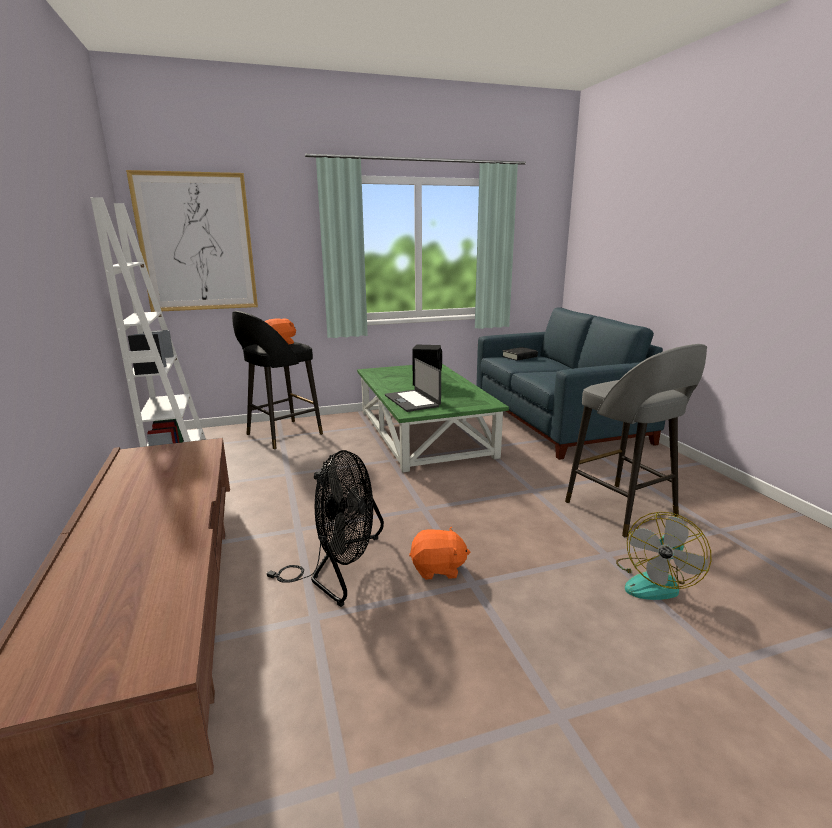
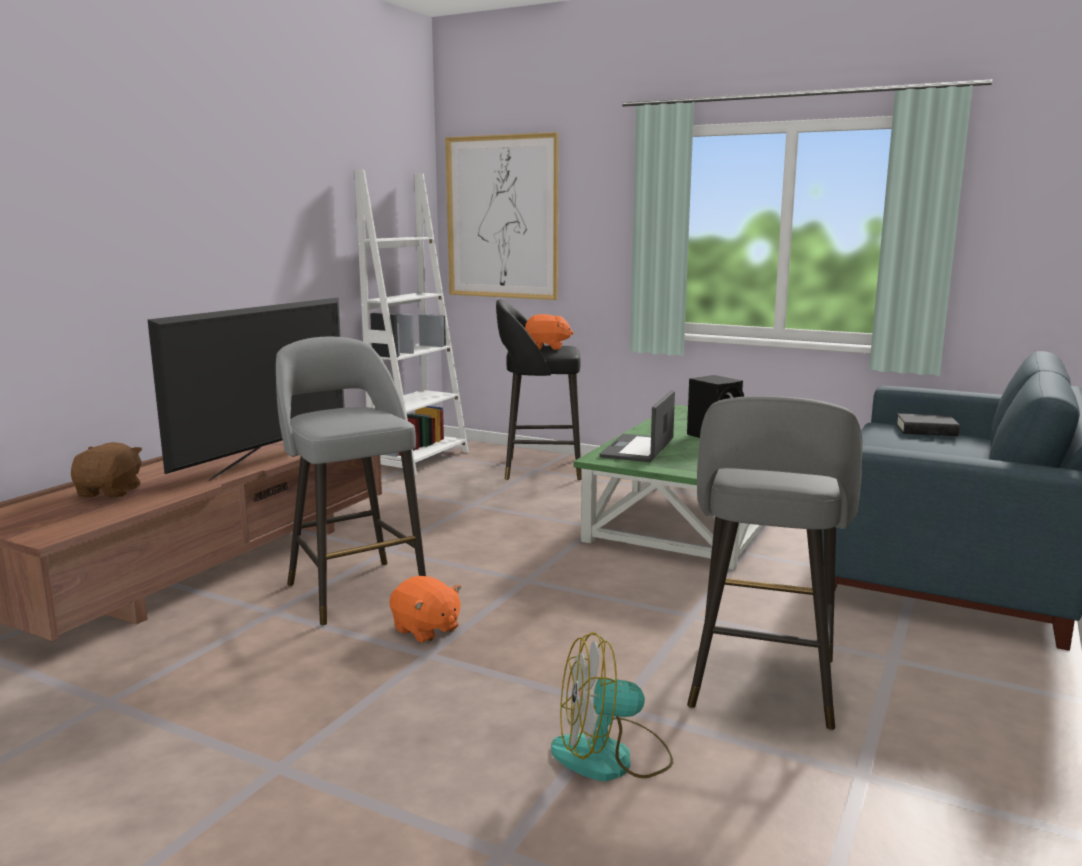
camera: 45 degrees right, 5 degrees down
black fan [266,450,384,607] -> grey stool [276,337,426,626]
none -> brown plush toy [71,442,142,498]
none -> television [148,298,345,481]

